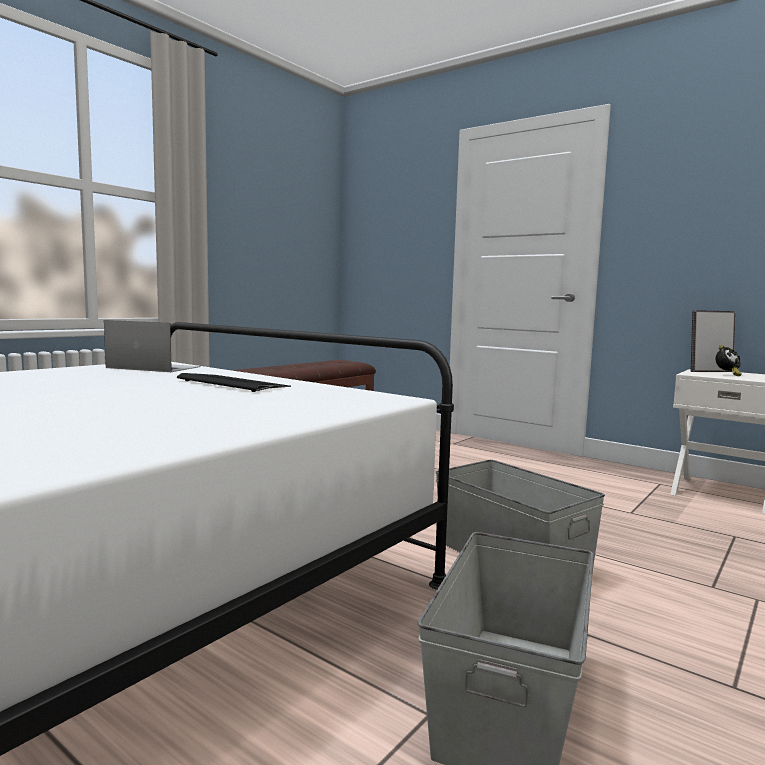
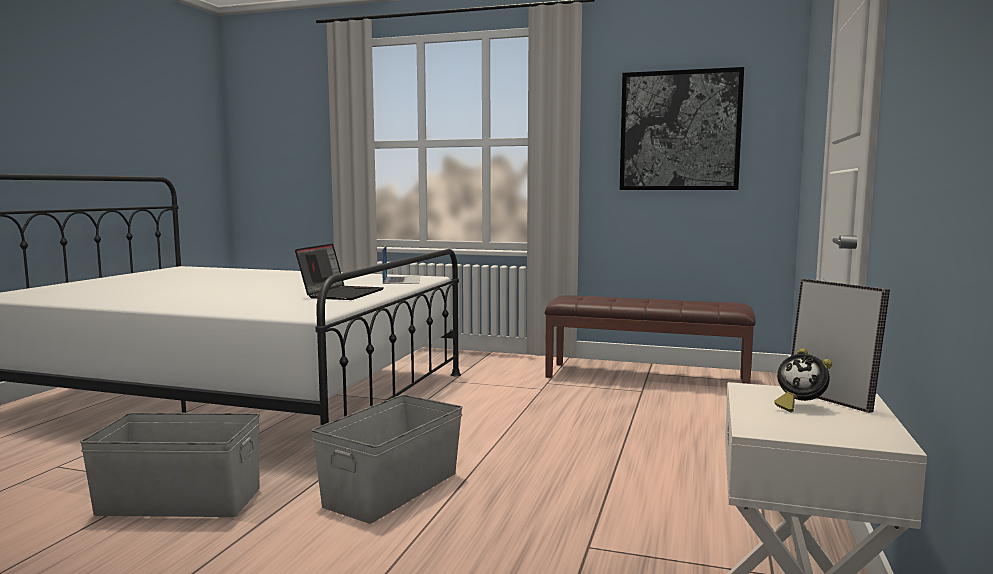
camera: 70 degrees right, 0 degrees up
keyboard [177,373,290,392] -> laptop [295,244,384,300]
none -> picture [620,67,744,190]

